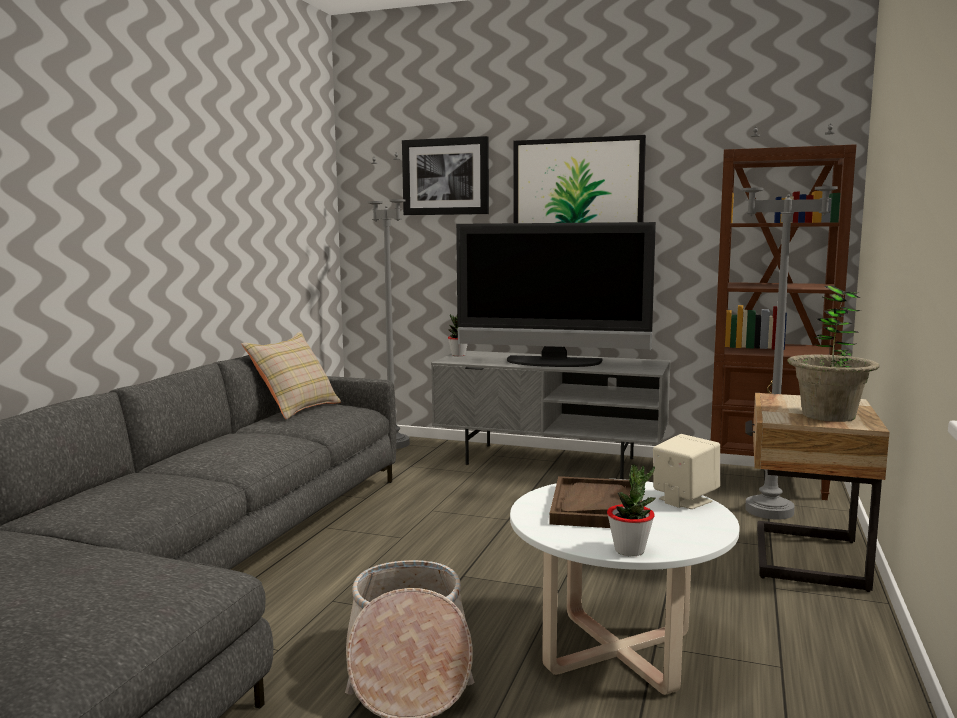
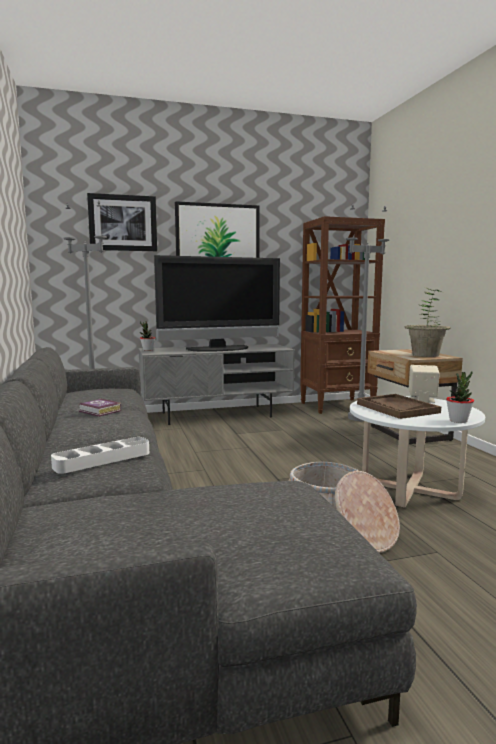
camera: 35 degrees left, 0 degrees up
beige pillow [241,331,341,420] -> none
none -> white tray [51,437,149,474]
none -> book [78,398,121,417]

